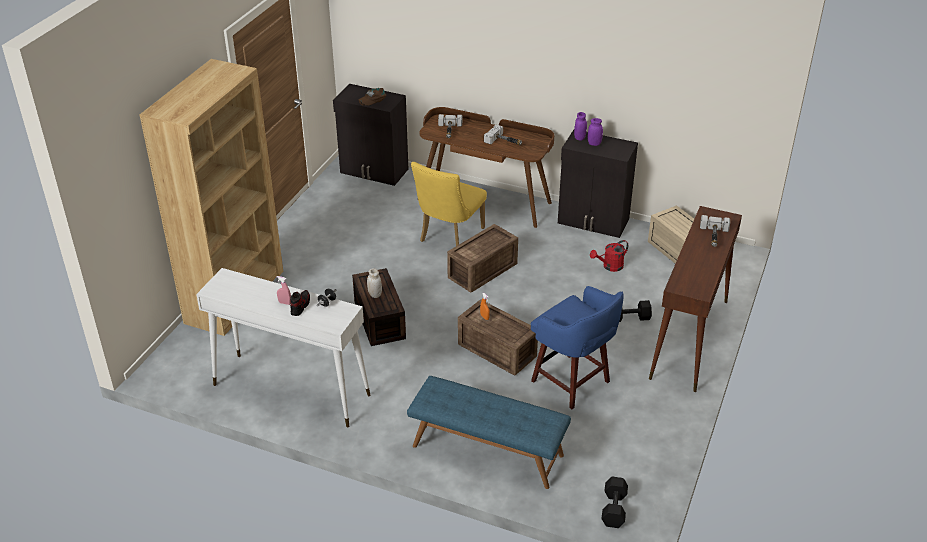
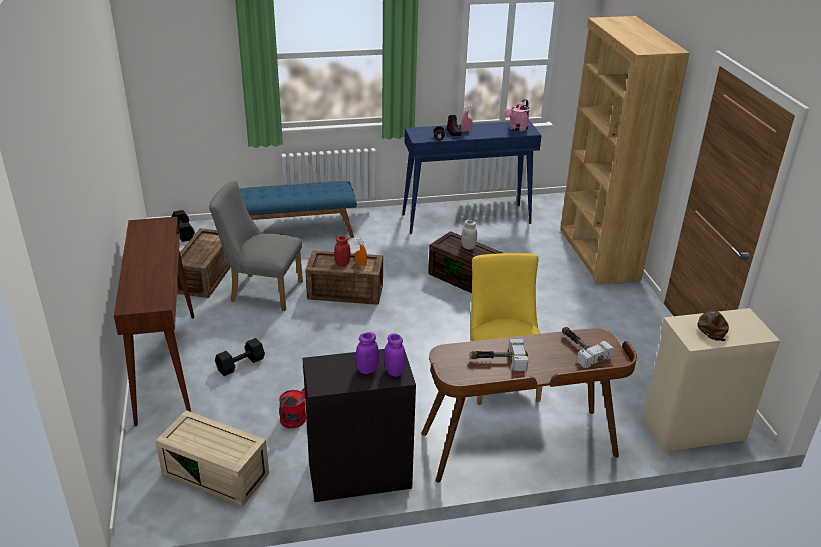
camera: 145 degrees right, 5 degrees down
white console table [196,268,370,428] -> blue console table [402,120,542,234]
black cabinet [333,84,408,186] -> beige cabinet [642,308,780,452]
crate [447,224,518,293] -> crate moved to [177,228,231,298]
blue stool [531,286,624,409] -> grey chair [209,180,303,311]
hammer [700,215,730,247] -> none
none -> red jar [334,236,351,266]
none -> pink watering can [504,99,530,131]

